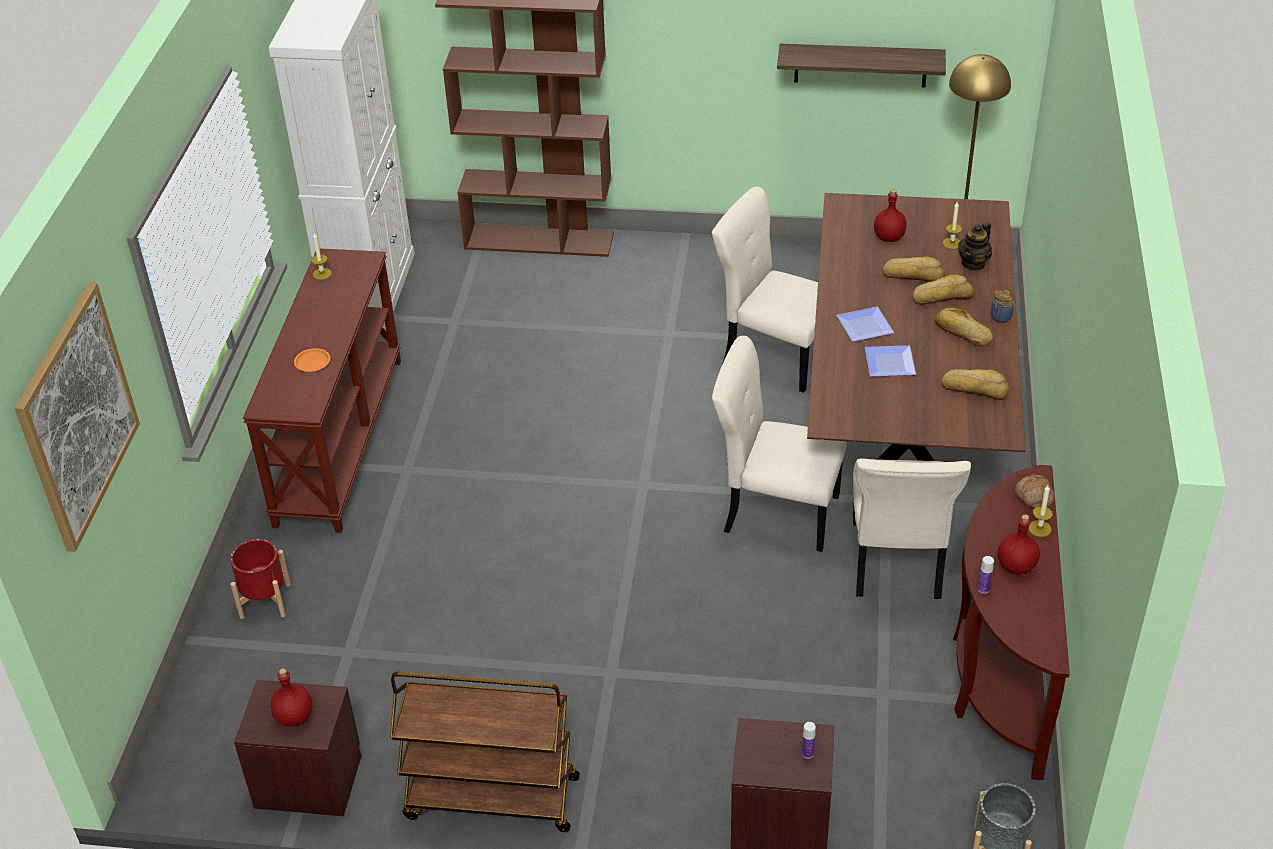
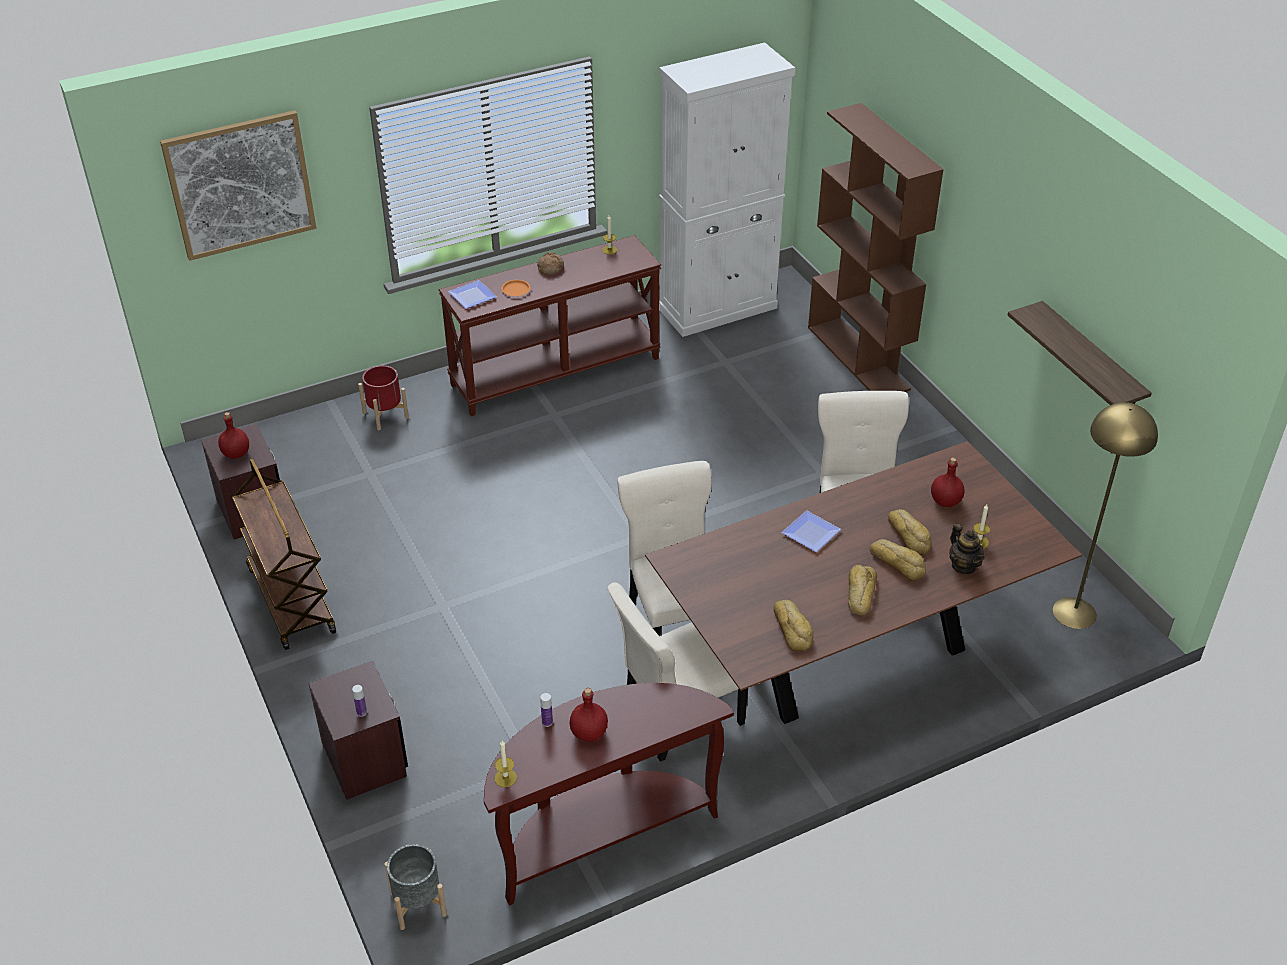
camera: 55 degrees right, 0 degrees up
plate [865,345,916,377] -> plate moved to [448,280,497,309]
teapot [958,222,992,271] -> teapot turned 120 degrees counterclockwise [949,524,985,574]
jar [991,288,1014,323] -> none
bread [1015,475,1054,508] -> bread moved to [537,252,564,275]
candle [1028,485,1053,537] -> candle moved to [495,740,517,787]

